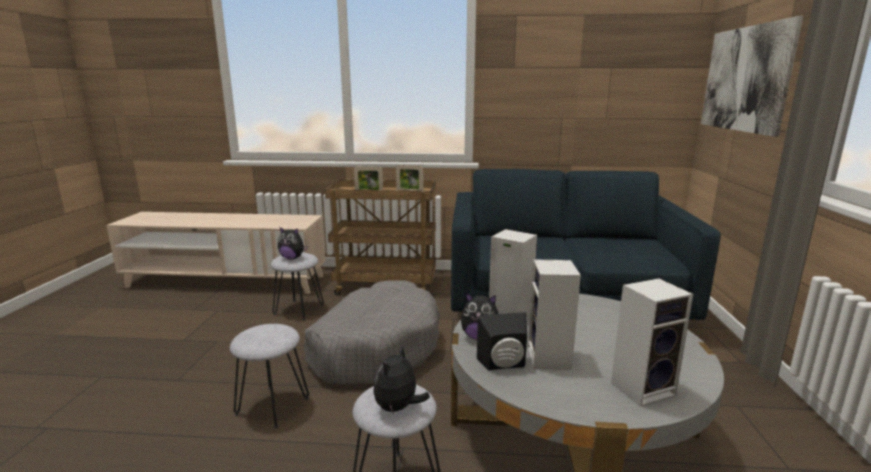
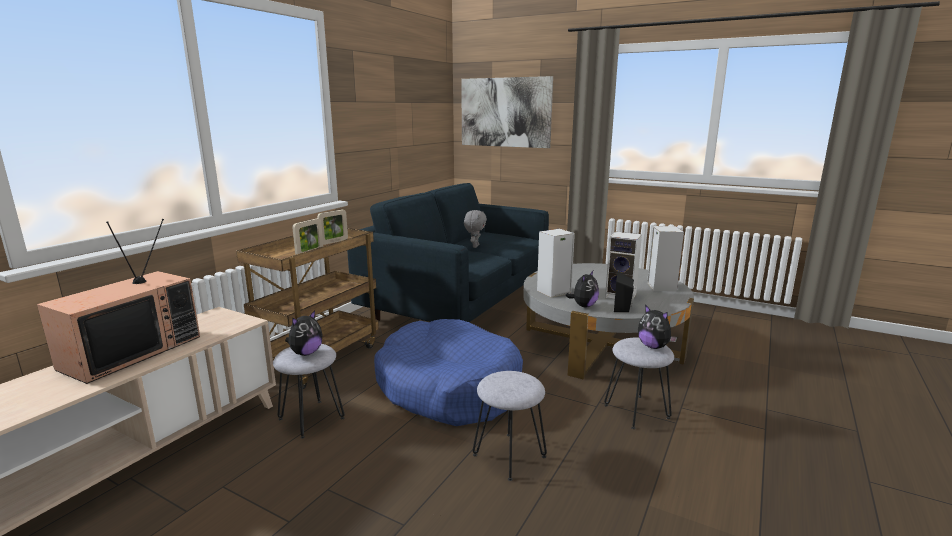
camera: 65 degrees left, 0 degrees up
grey dog bed [304,281,440,385] -> blue dog bed [374,319,523,426]
none -> television [37,219,200,384]
none -> grey plush toy [464,210,487,248]

